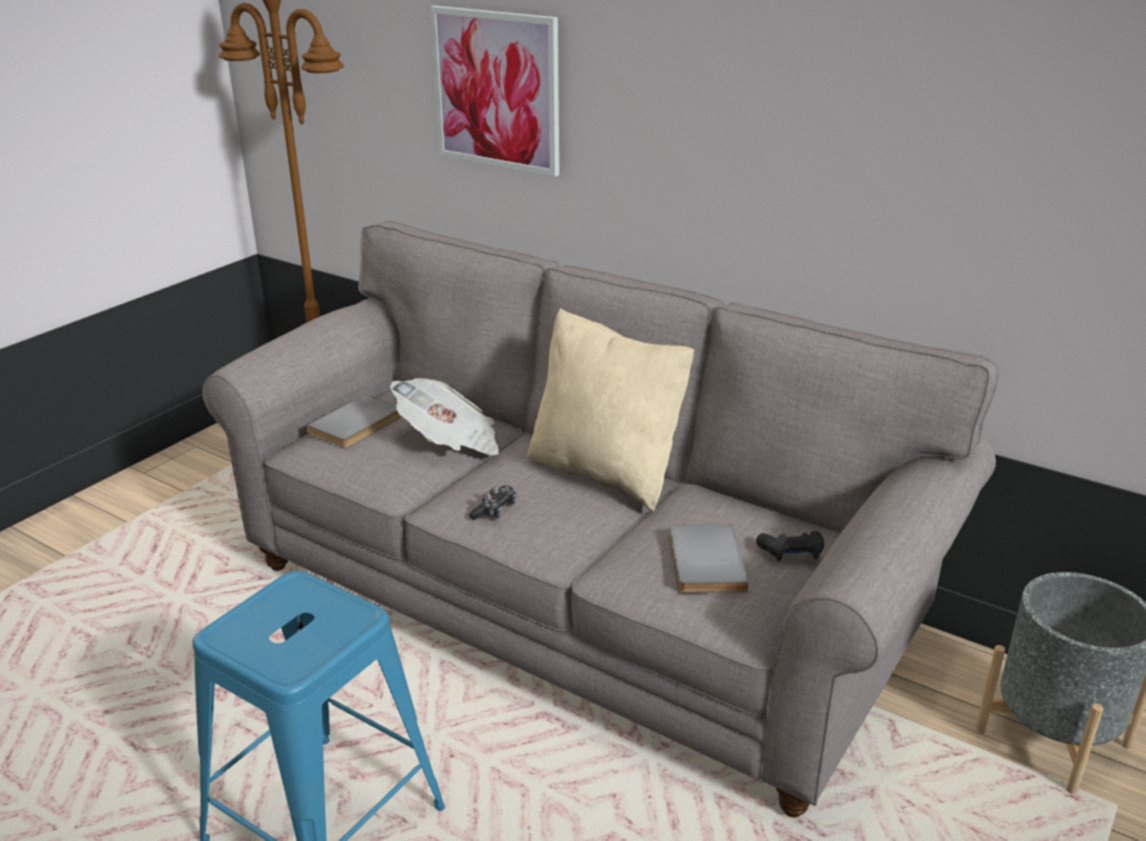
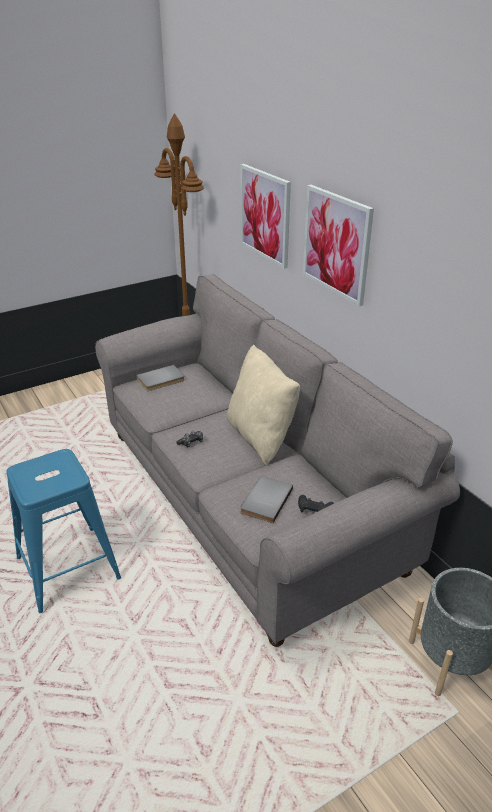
camera: 25 degrees right, 5 degrees up
newspaper [390,378,499,455] -> none
none -> picture [303,185,374,306]

